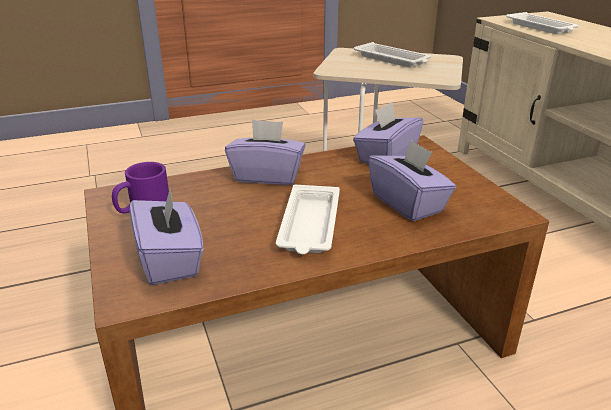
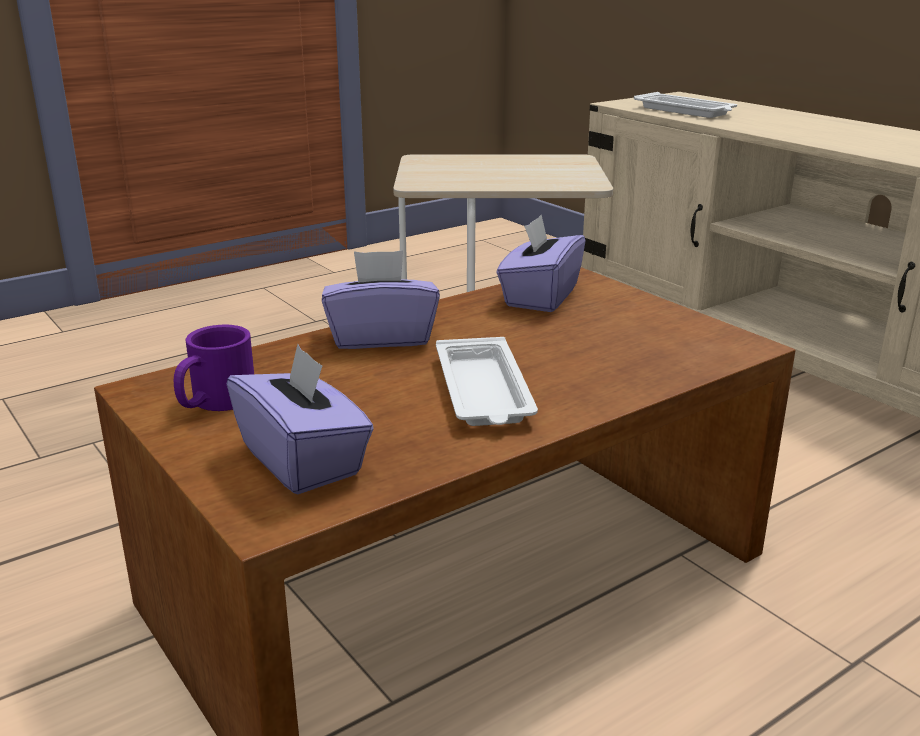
camera: 15 degrees left, 5 degrees down
white tray [354,42,431,68] -> none
purple tissue box [368,140,456,221] -> none

